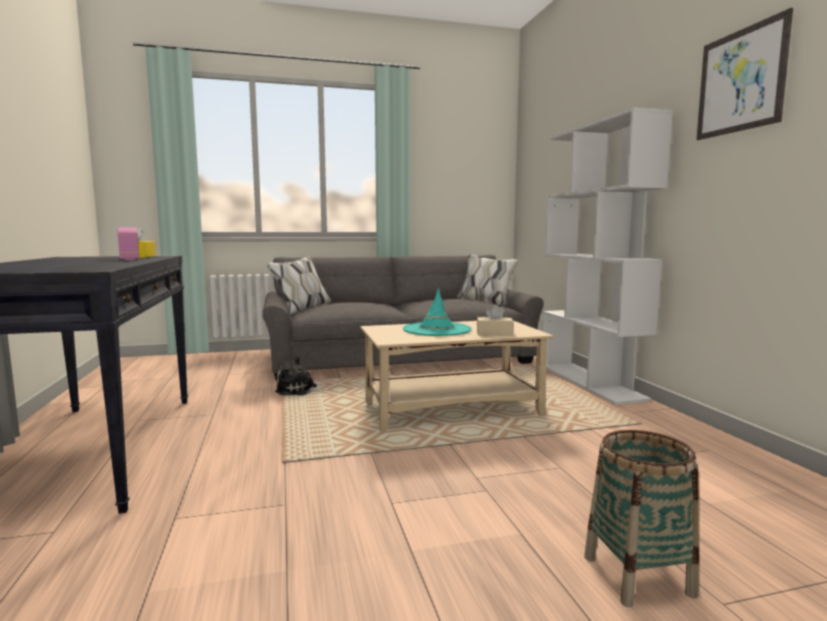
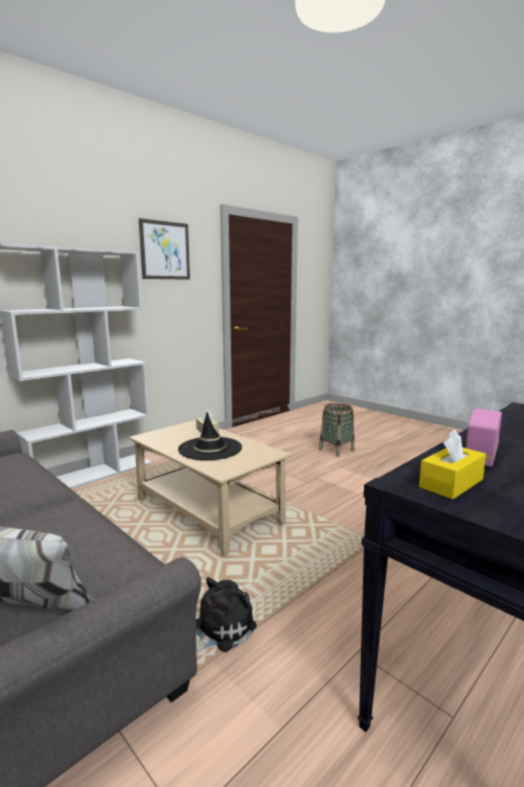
camera: 120 degrees left, 5 degrees up
plush toy [275,356,326,396] -> plush toy turned 120 degrees counterclockwise [196,577,257,653]
turquoise hat [403,288,472,336] -> black hat [178,412,242,460]

